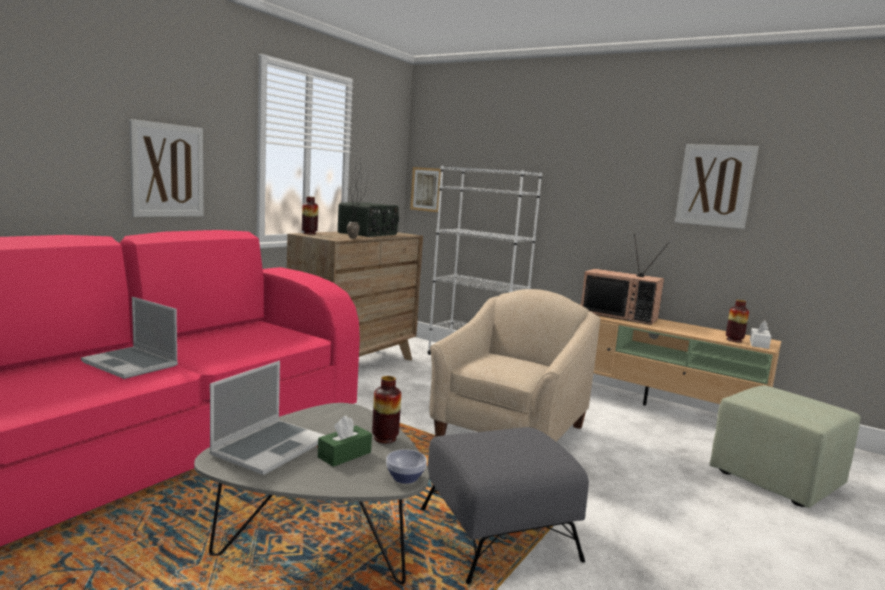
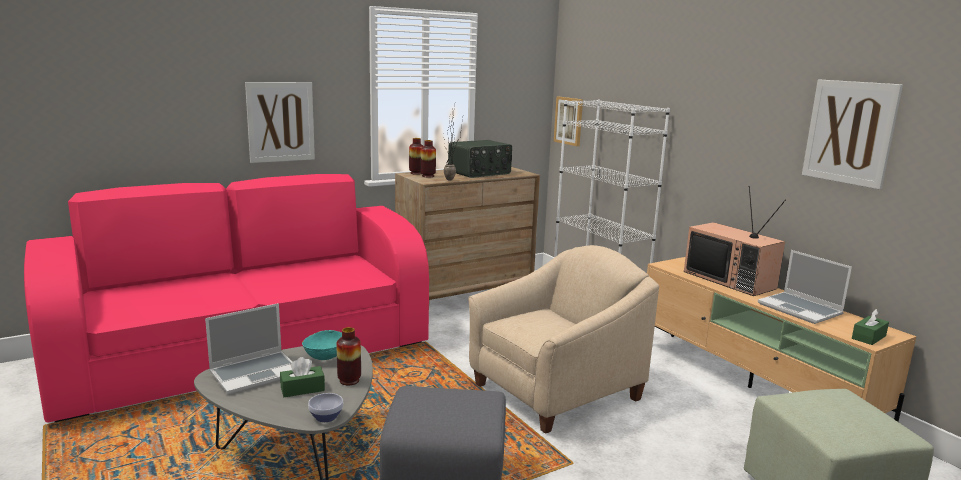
camera: 25 degrees right, 5 degrees up
laptop [81,297,178,379] -> laptop moved to [758,250,852,324]
vase [726,300,749,342] -> vase moved to [421,140,436,178]
white tissue box [750,321,771,349] -> green tissue box [852,309,889,345]
none -> turquoise bowl [302,330,342,360]

